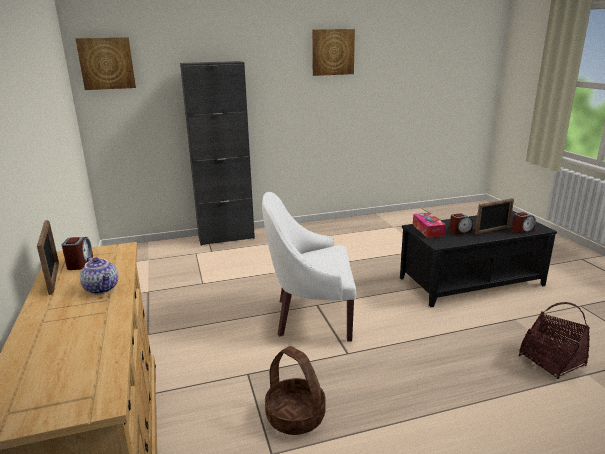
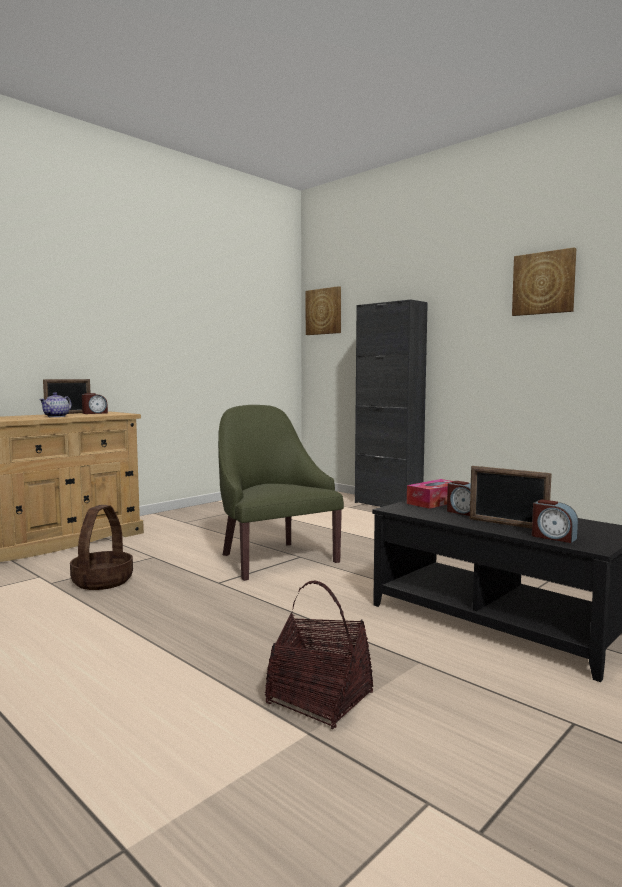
camera: 60 degrees right, 15 degrees down
white armchair [262,192,356,341] -> green armchair [218,405,344,581]

